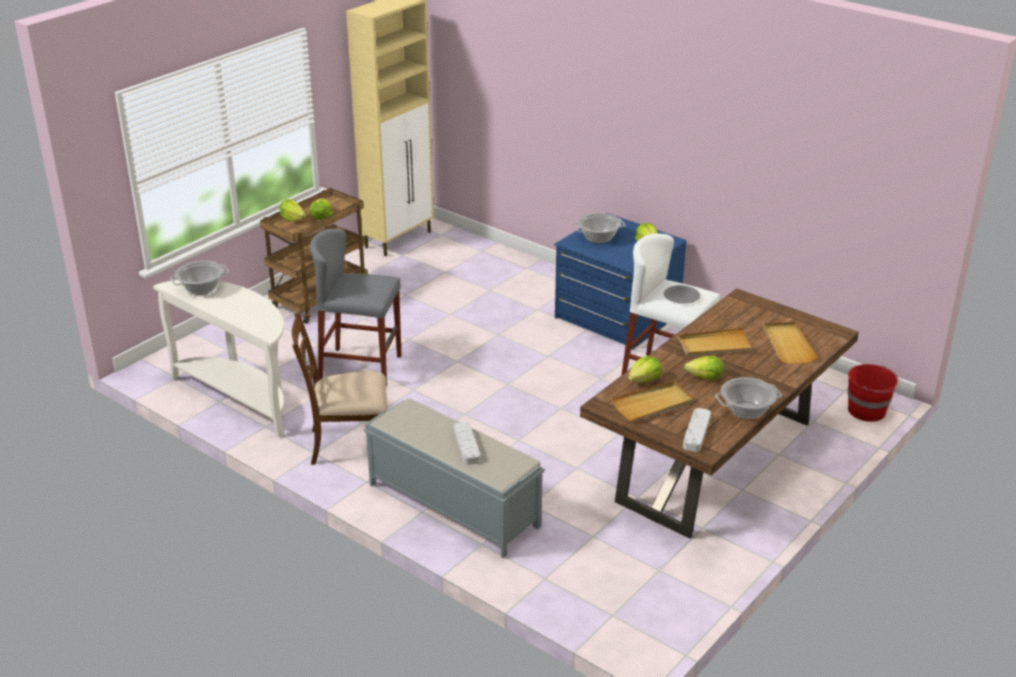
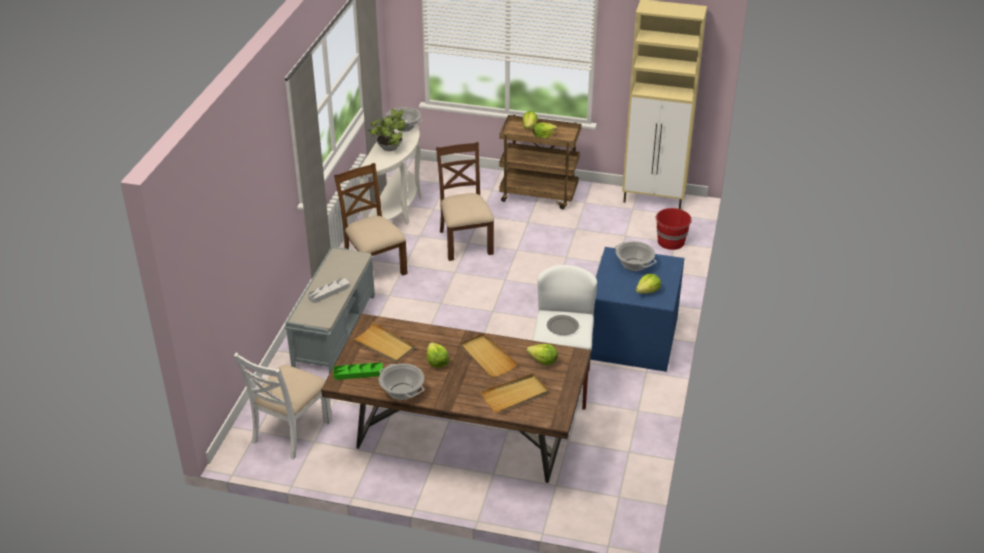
camera: 65 degrees right, 5 degrees up
grey stool [310,228,401,387] -> brown chair [436,142,494,261]
lettuce [628,356,662,382] -> lettuce moved to [526,344,558,366]
grey tray [683,408,711,452] -> green tray [333,362,383,380]
red bucket [848,364,900,422] -> red bucket moved to [656,208,692,250]
none -> white chair [234,352,332,460]
none -> potted plant [368,109,406,151]

